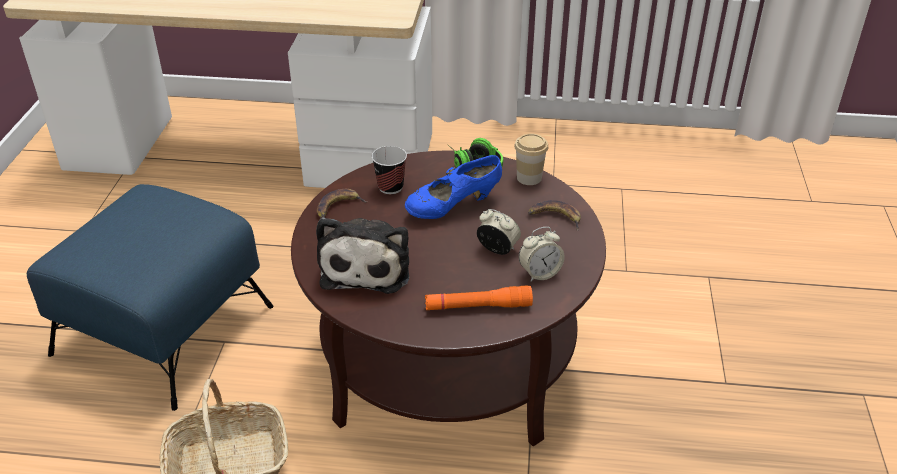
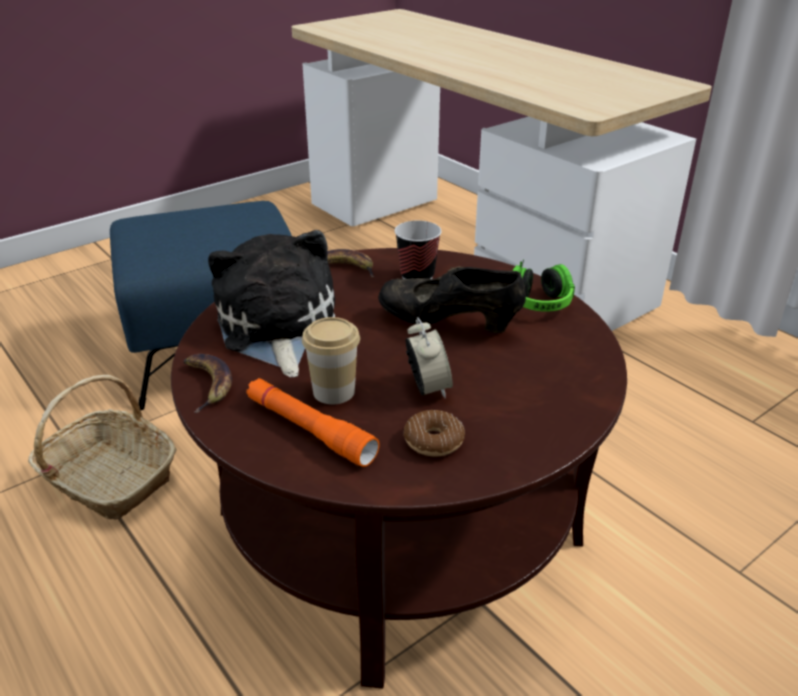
camera: 45 degrees right, 5 degrees down
plush toy [316,217,409,294] -> plush toy turned 120 degrees clockwise [208,230,335,377]
blue shoe [405,155,502,219] -> black shoe [378,267,526,333]
cup [514,134,548,185] -> cup moved to [302,317,360,404]
alarm clock [519,227,565,282] -> donut [404,410,465,457]
banana [528,200,581,231] -> banana moved to [183,354,232,413]

